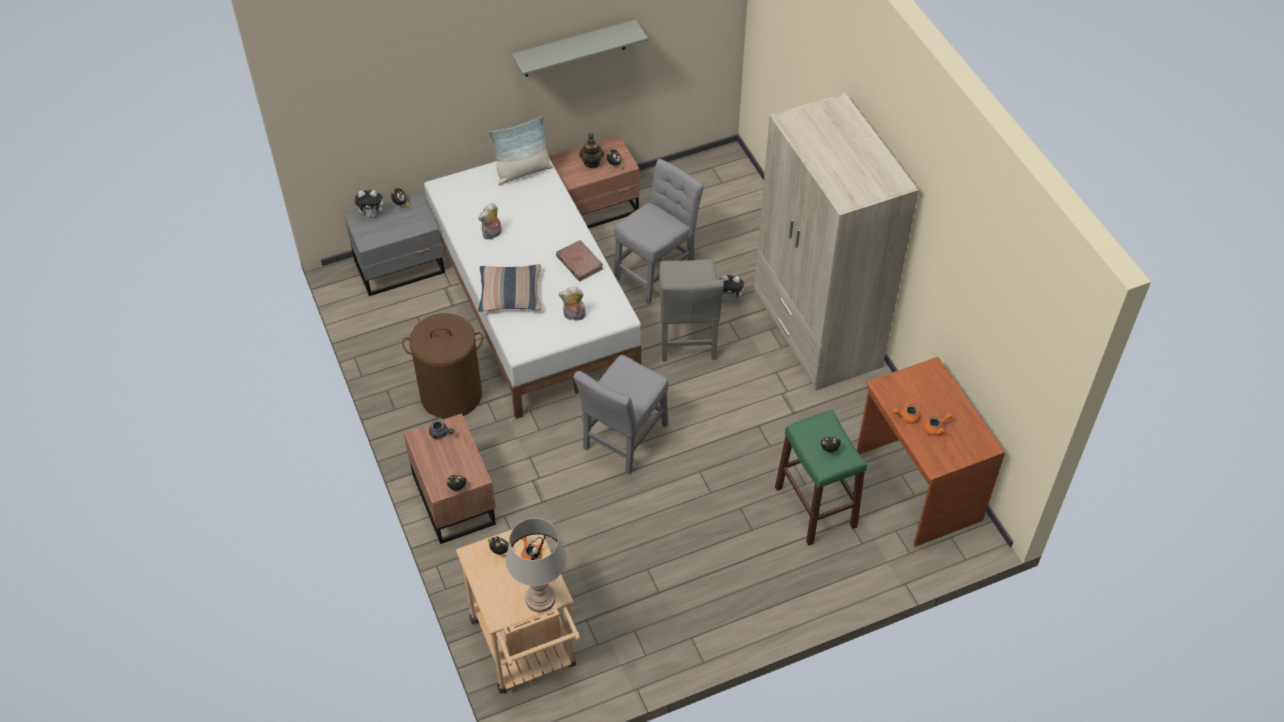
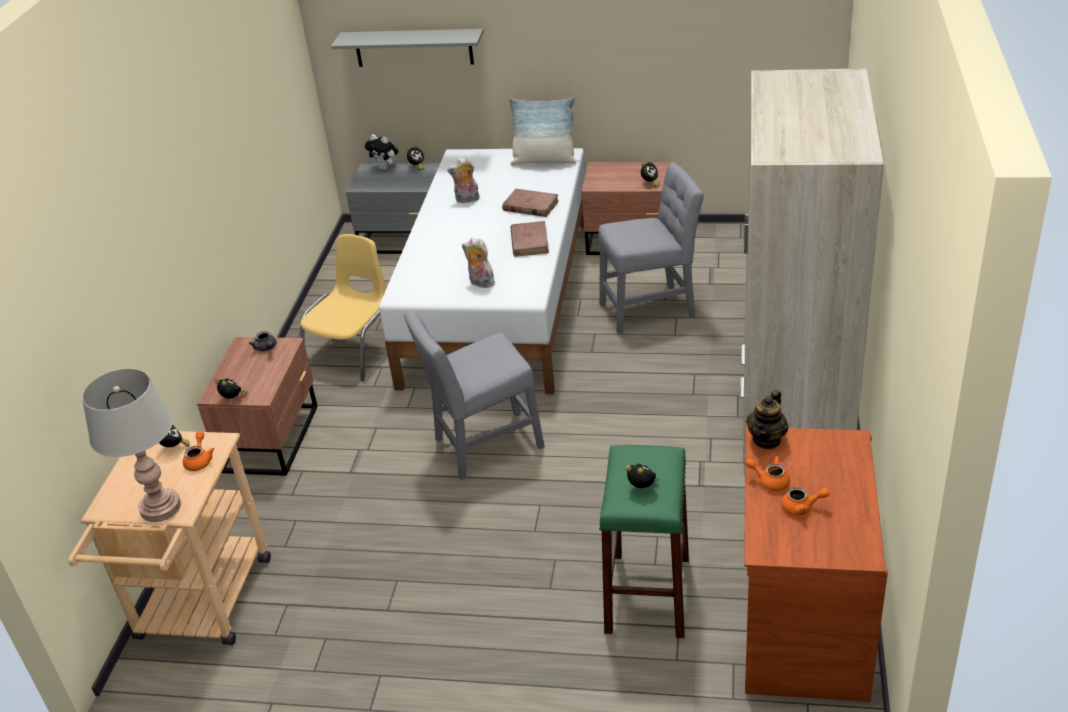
camera: 35 degrees right, 15 degrees down
brown laundry basket [402,313,483,419] -> yellow chair [300,234,386,381]
pillow [478,264,541,312] -> none
grey shelf [512,20,648,77] -> grey shelf moved to [331,29,484,67]
teapot [579,133,604,168] -> teapot moved to [746,390,788,449]
grey chair [659,259,724,362] -> none
plush toy [720,275,747,301] -> none
none -> brown book [502,189,559,217]

